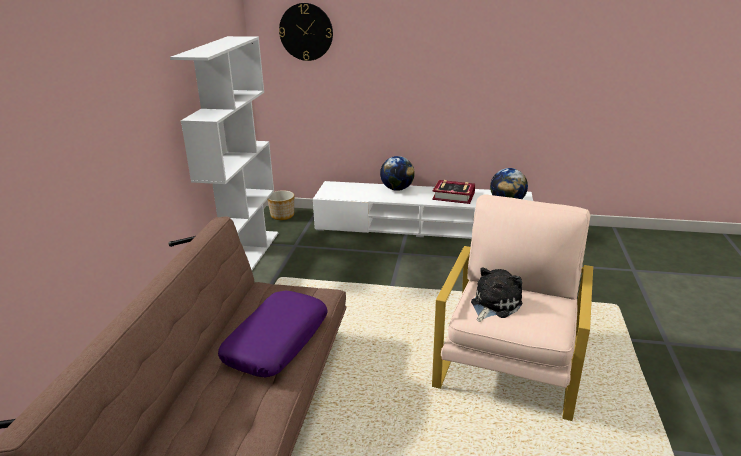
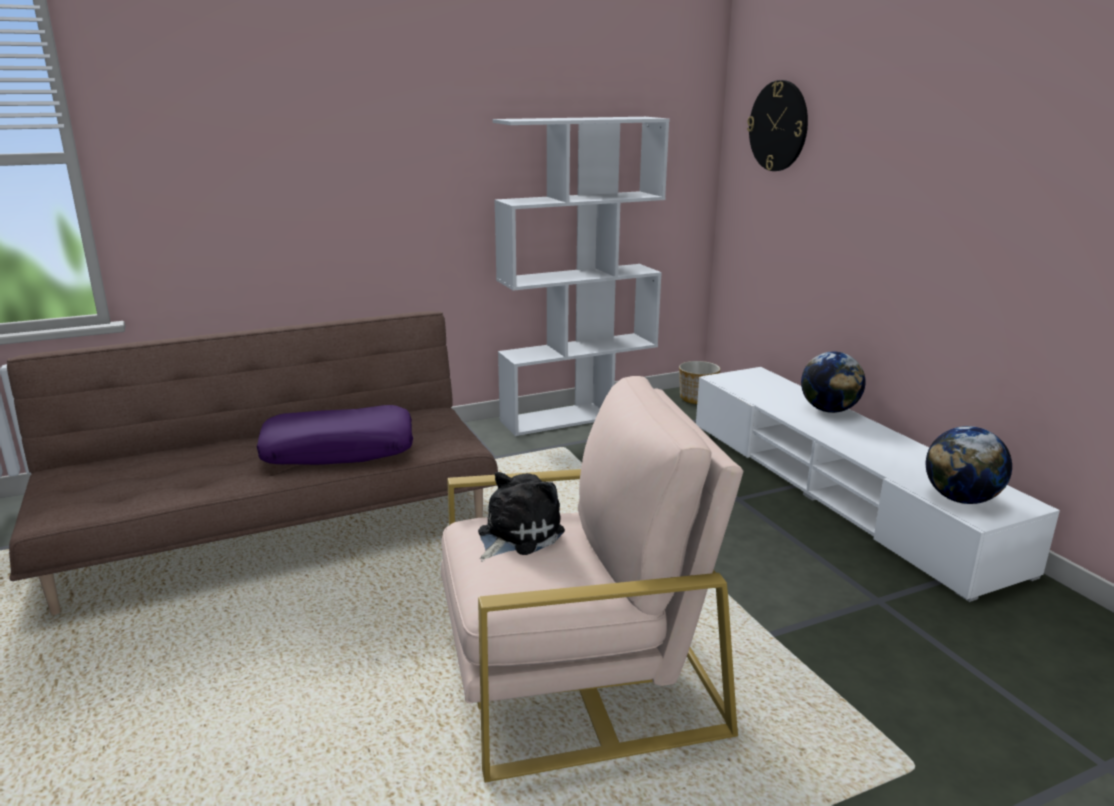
camera: 55 degrees right, 5 degrees down
book [432,180,475,204] -> none
plush toy [471,267,523,322] -> plush toy turned 60 degrees counterclockwise [478,472,565,561]

